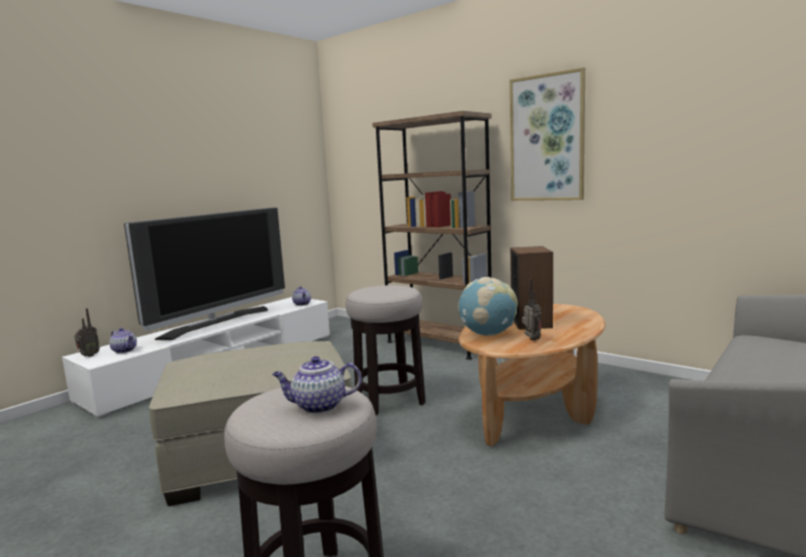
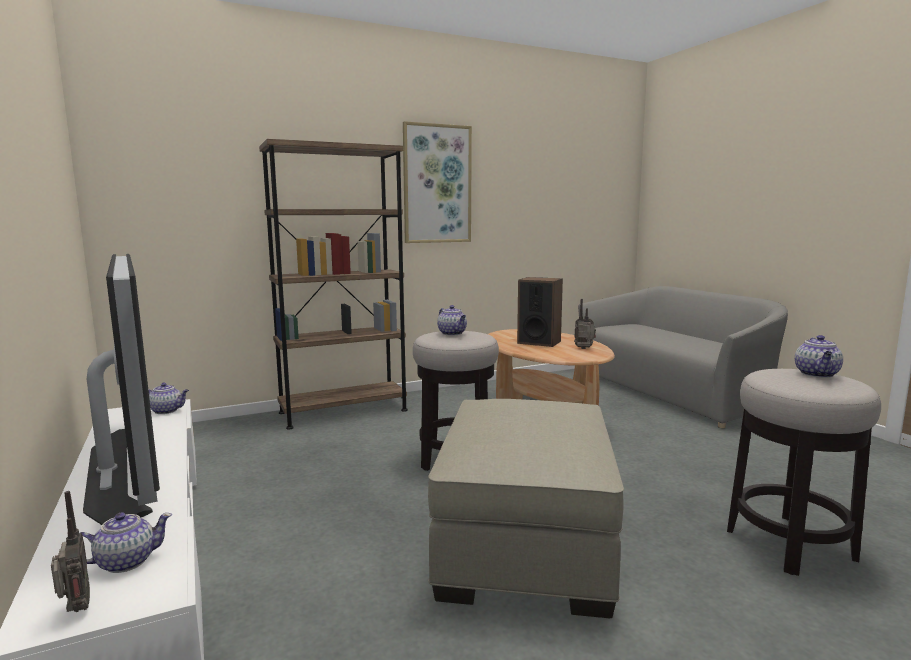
camera: 65 degrees left, 0 degrees up
globe [458,277,518,336] -> none
none -> teapot [437,305,467,336]

